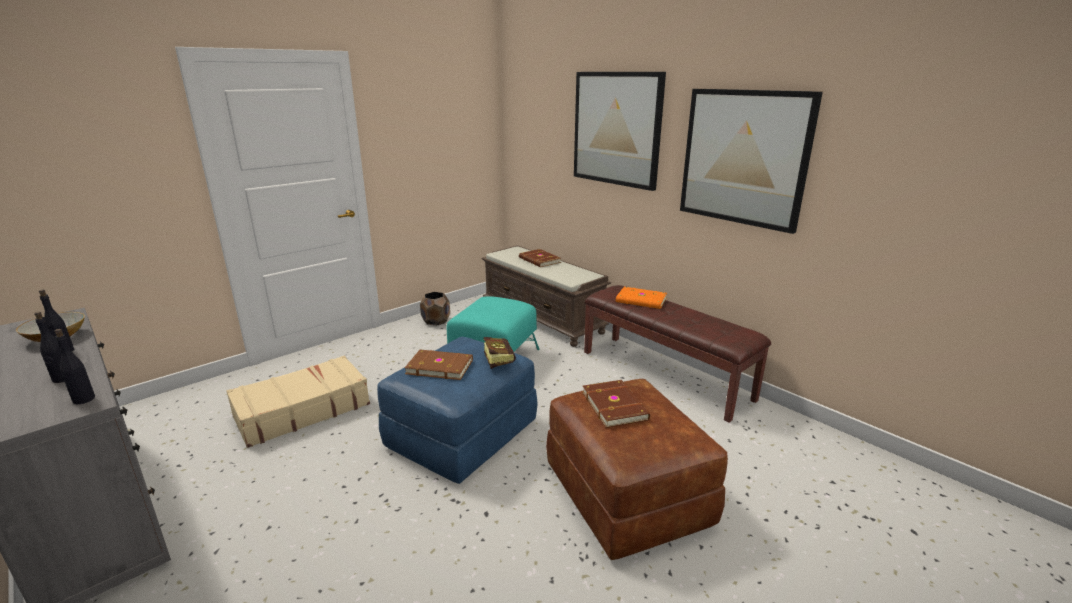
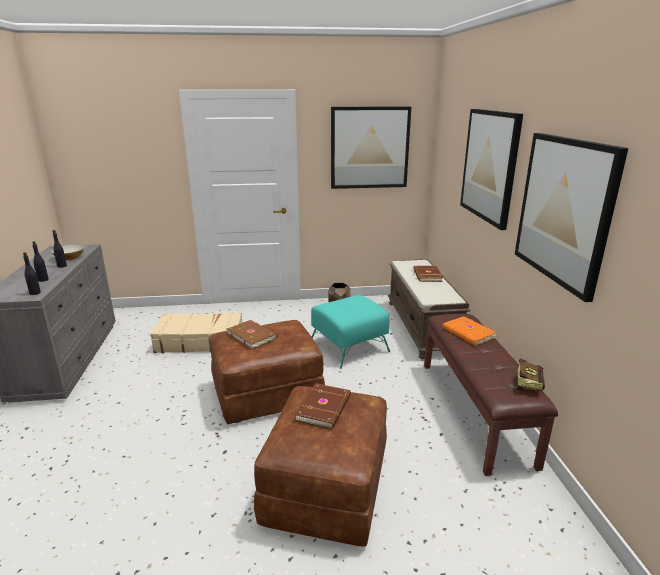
camera: 35 degrees right, 0 degrees up
blue ottoman [377,337,538,484] -> brown ottoman [210,320,325,424]
book [484,337,516,369] -> book moved to [517,359,545,391]
none -> picture [331,106,411,189]

